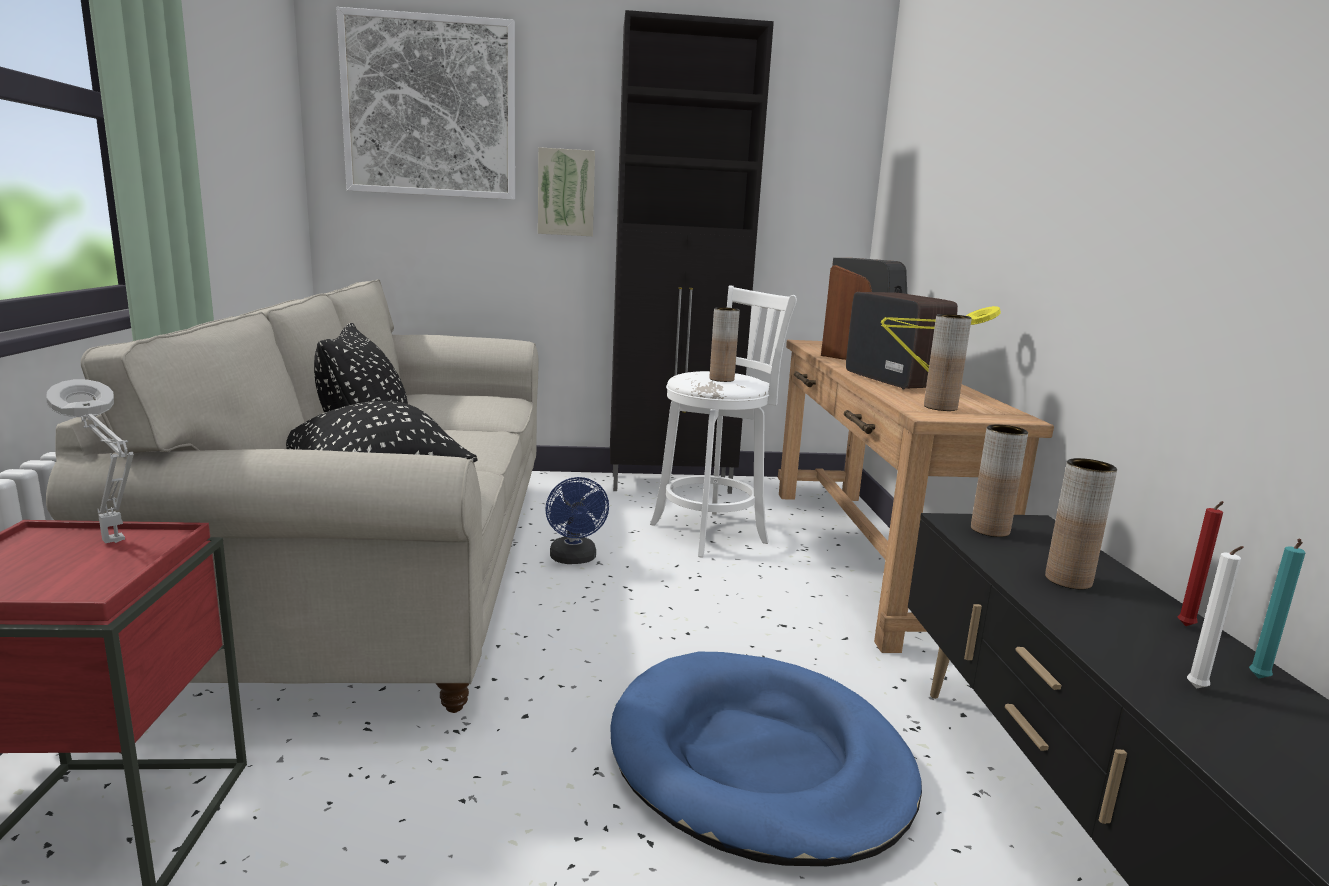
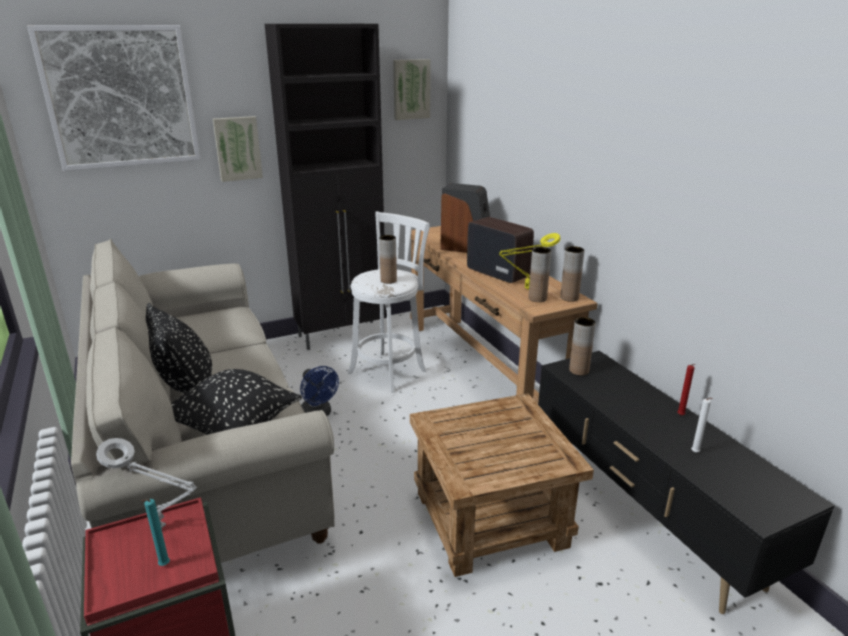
camera: 20 degrees left, 10 degrees up
blue dog bed [610,652,922,866] -> brown side table [410,393,594,577]
brown vase [1045,458,1117,590] -> brown vase moved to [560,246,585,302]
turquoise candle [1249,538,1305,678] -> turquoise candle moved to [141,499,170,566]
none -> picture [393,59,430,120]

